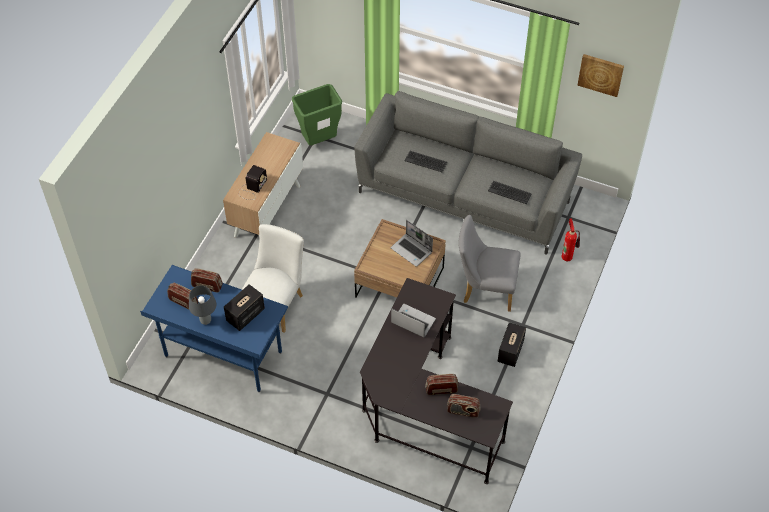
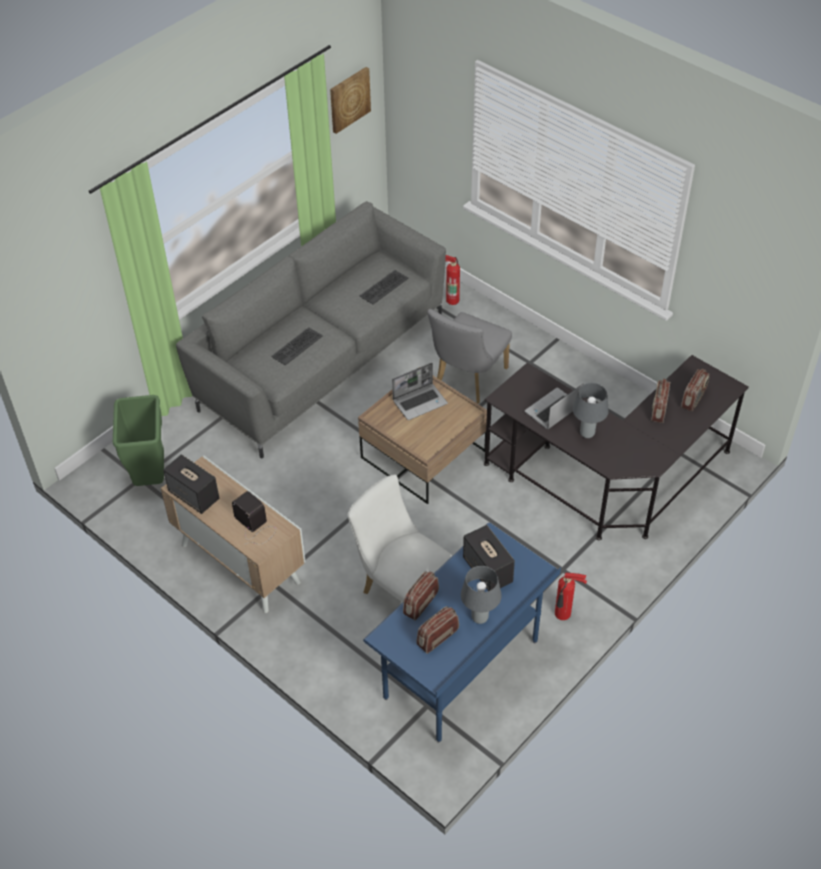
camera: 70 degrees left, 5 degrees down
speaker [497,322,526,367] -> speaker moved to [163,454,219,514]
none -> fire extinguisher [555,572,587,620]
none -> grey table lamp [573,383,609,438]

